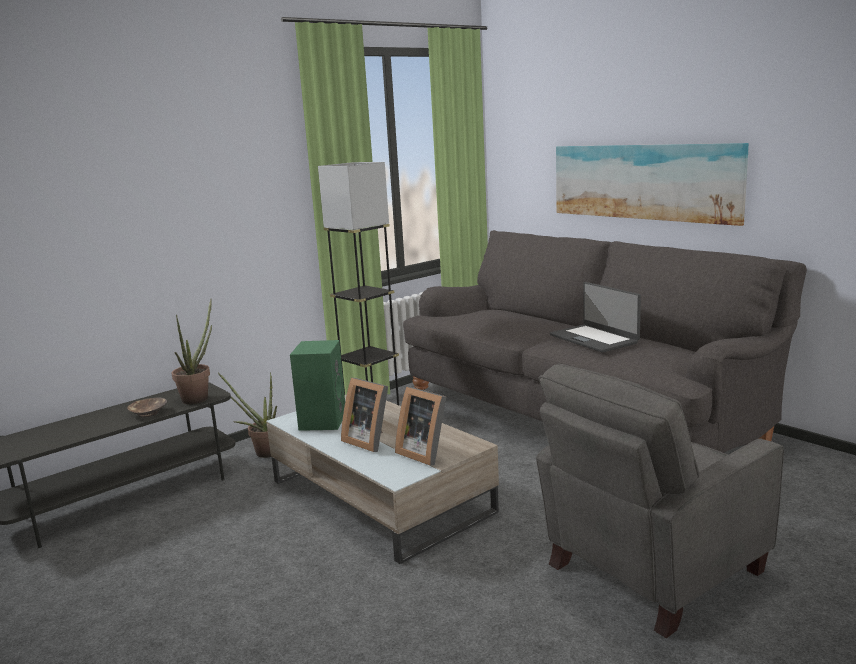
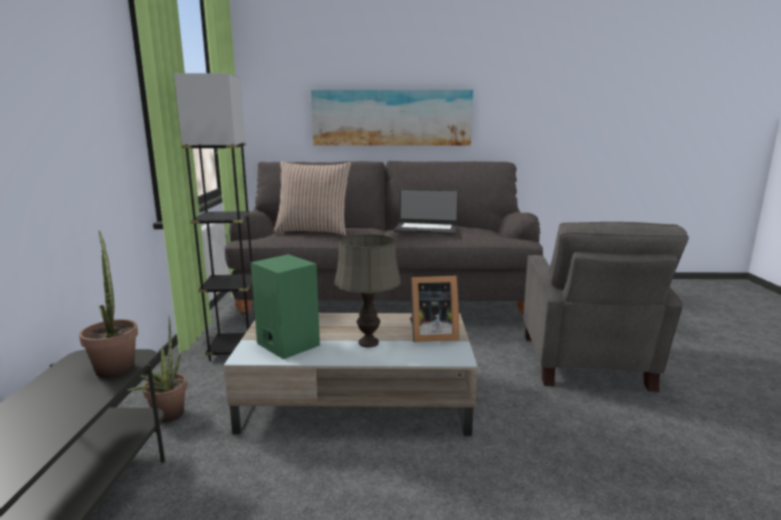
camera: 50 degrees left, 0 degrees up
brown bowl [127,397,167,417] -> none
picture frame [341,378,388,452] -> grey table lamp [334,234,401,347]
none -> pillow [274,161,352,235]

